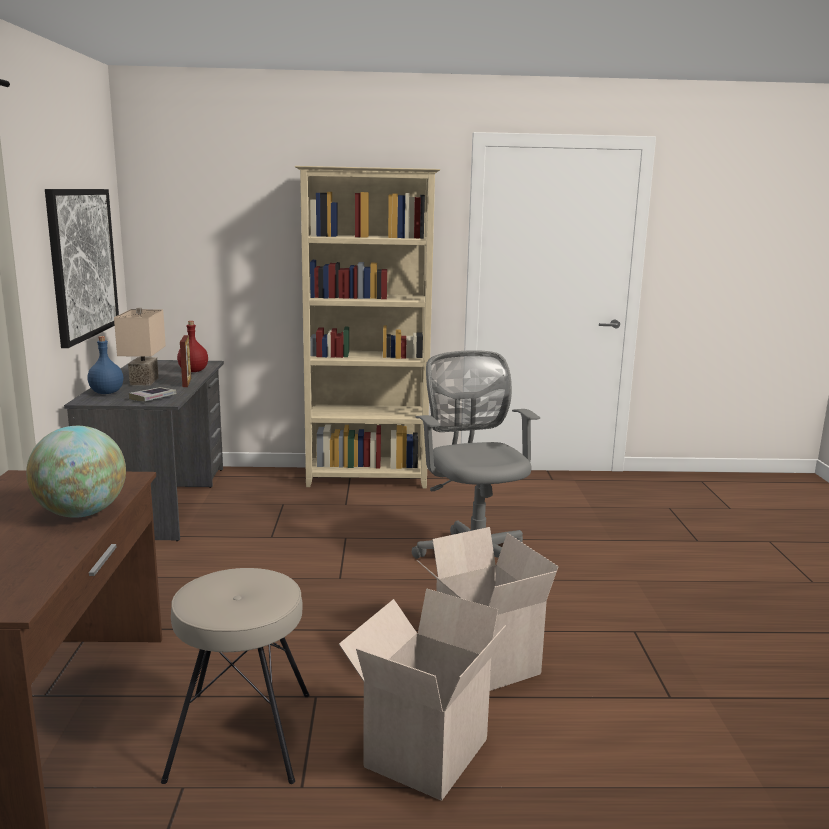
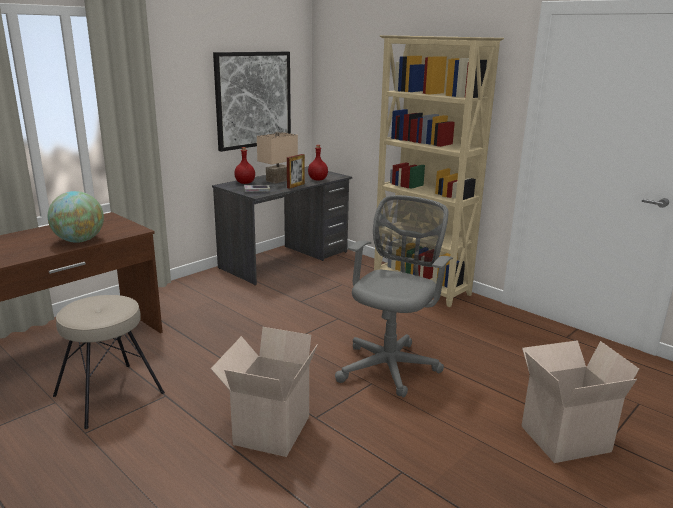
camera: 45 degrees right, 5 degrees up
blue bottle [87,336,123,394] -> red bottle [234,147,255,184]
cardboard box [339,588,506,801] -> cardboard box moved to [522,340,639,463]

